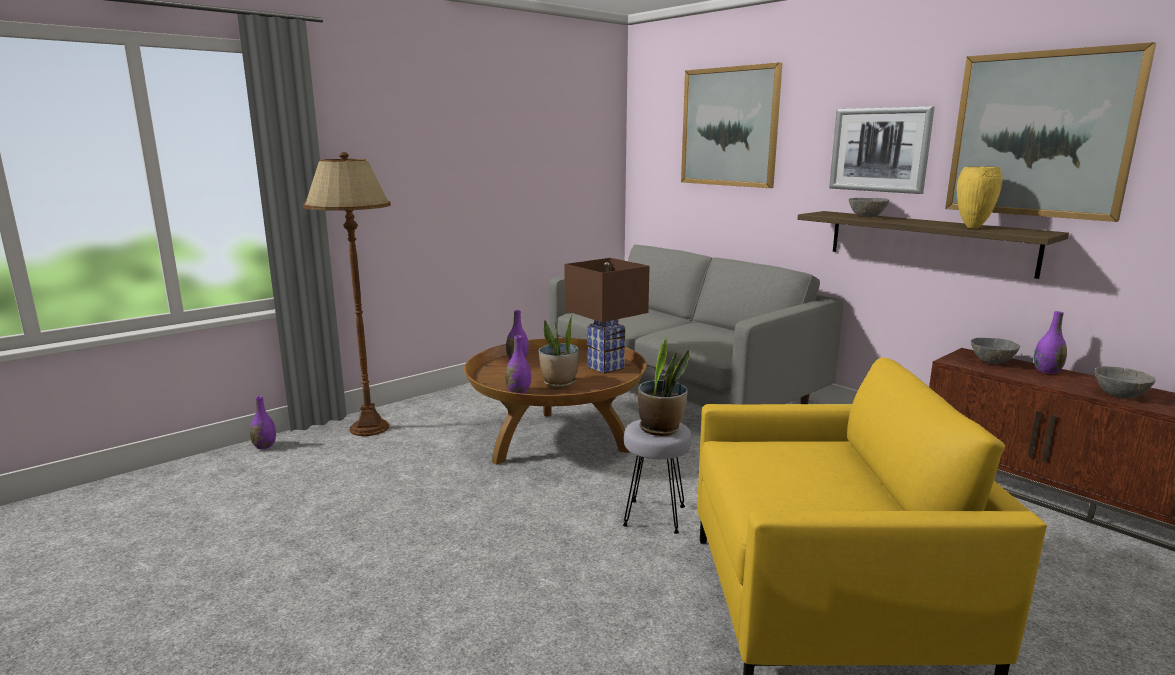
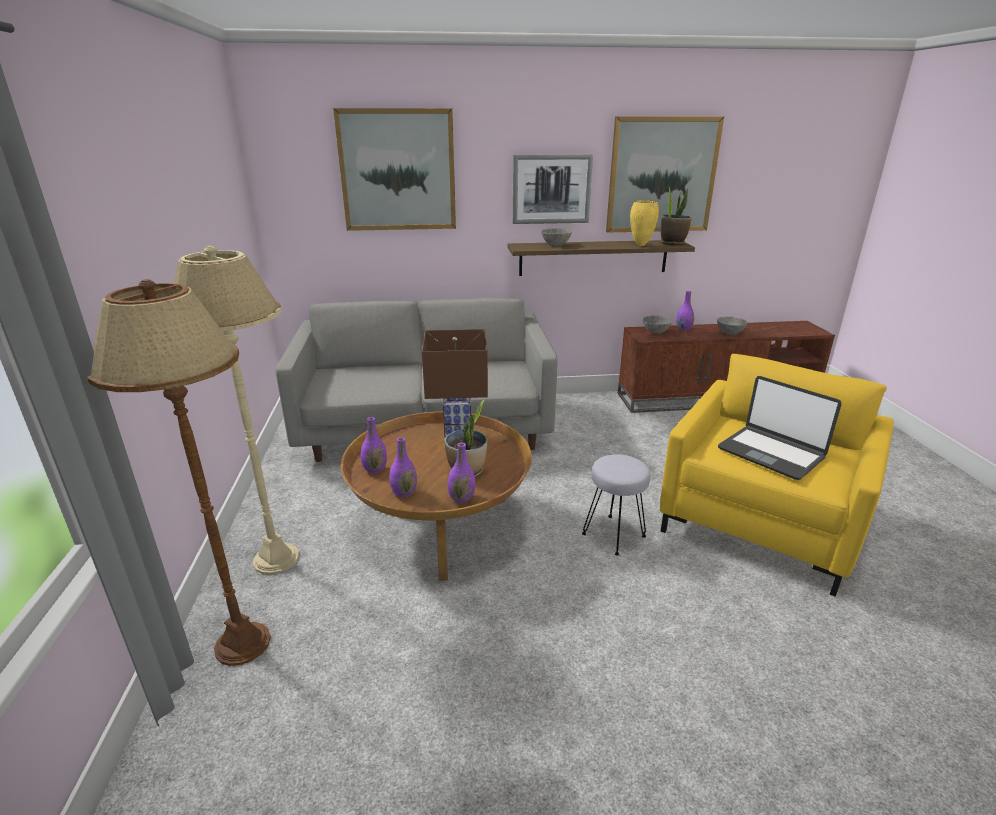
camera: 55 degrees left, 10 degrees up
purple vase [250,396,276,449] -> purple vase moved to [389,437,417,497]
potted plant [638,336,690,436] -> potted plant moved to [660,185,692,246]
none -> beige floor lamp [174,246,299,575]
none -> laptop [718,376,841,480]

